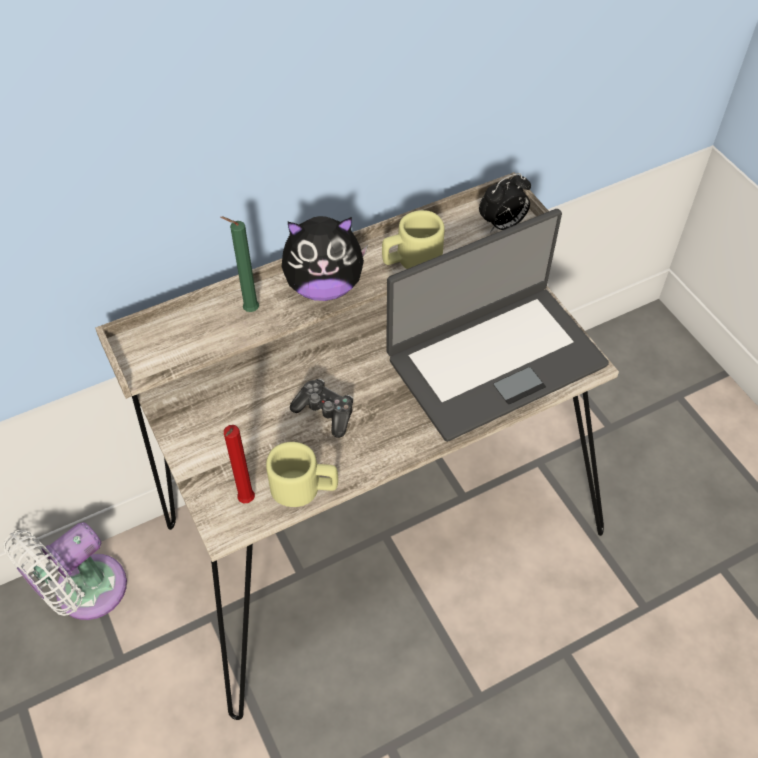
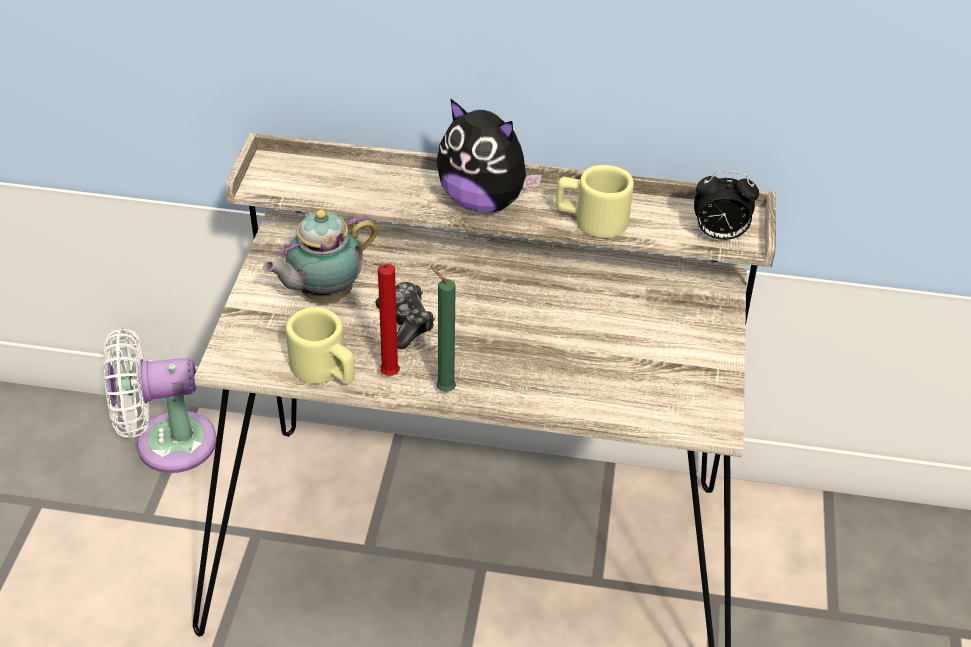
camera: 35 degrees right, 10 degrees down
green candle [220,217,259,312] -> green candle moved to [430,266,456,392]
red candle [224,425,255,503] -> red candle moved to [373,263,400,376]
laptop [386,209,609,442] -> none
none -> teapot [263,210,377,303]

